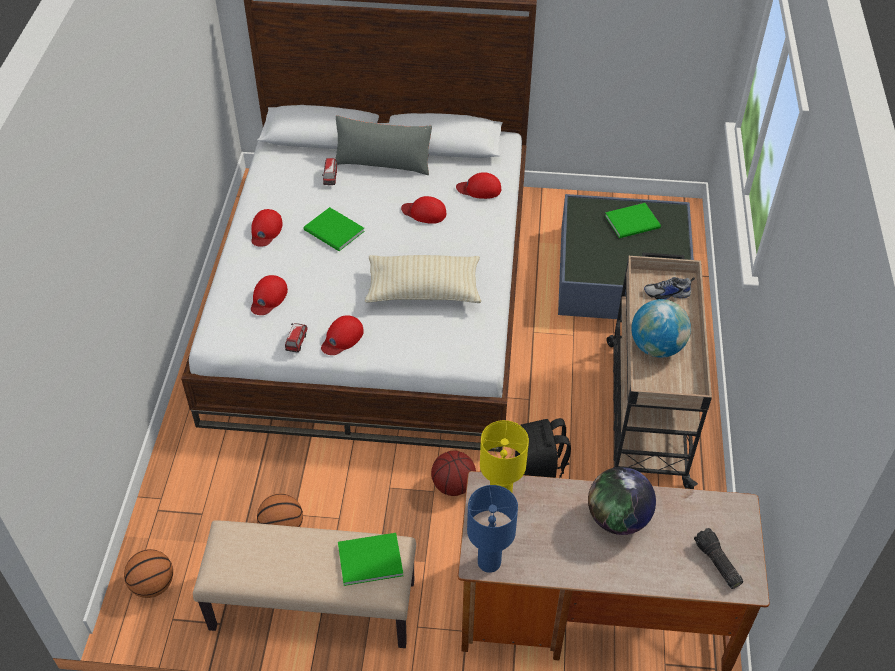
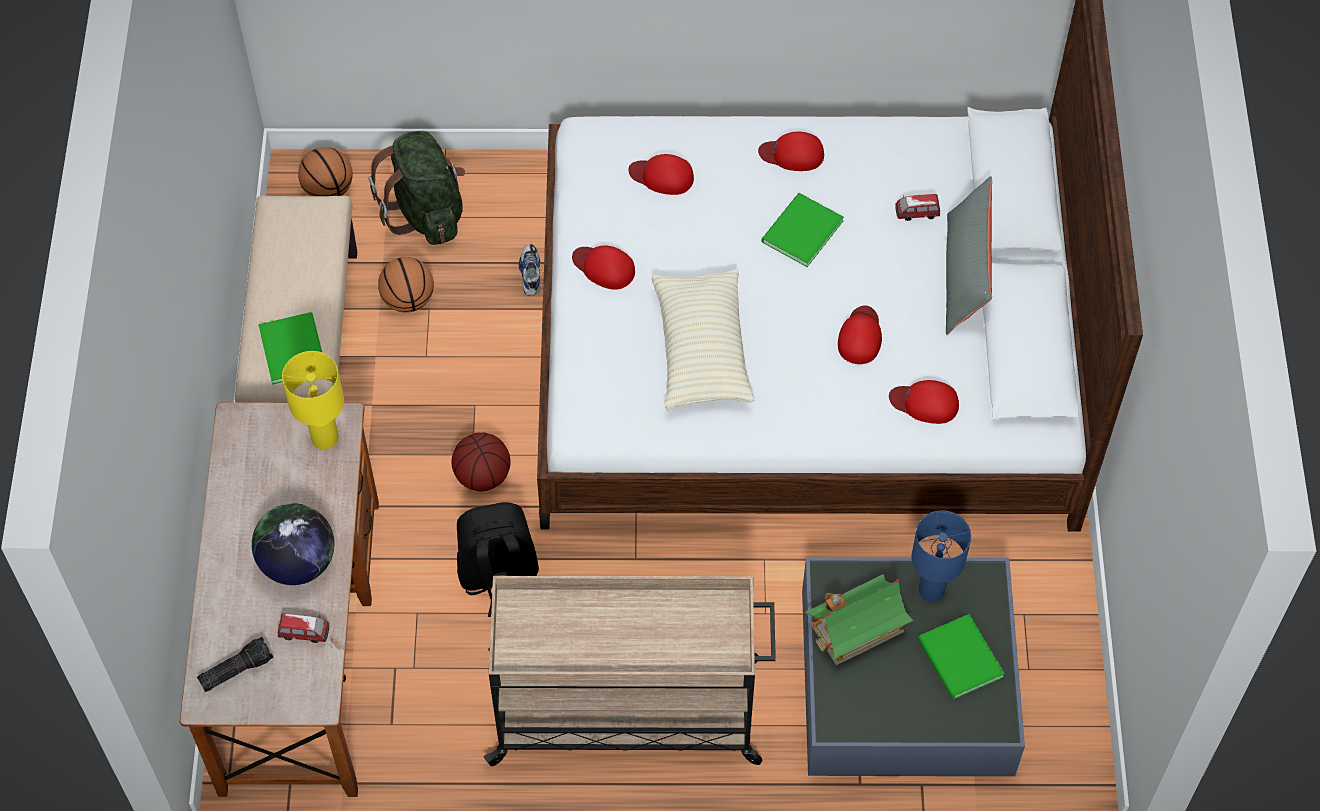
camera: 85 degrees right, 10 degrees up
toy car [285,323,308,353] -> toy car moved to [278,613,329,643]
red cap [456,172,501,199] -> red cap turned 75 degrees counterclockwise [889,380,959,424]
blue table lamp [467,485,518,573] -> blue table lamp moved to [911,510,971,602]
globe [631,299,691,358] -> none
shoe [644,277,695,300] -> shoe moved to [519,244,540,296]
none -> green backpack [368,131,465,245]
none -> toy house [805,574,913,665]

